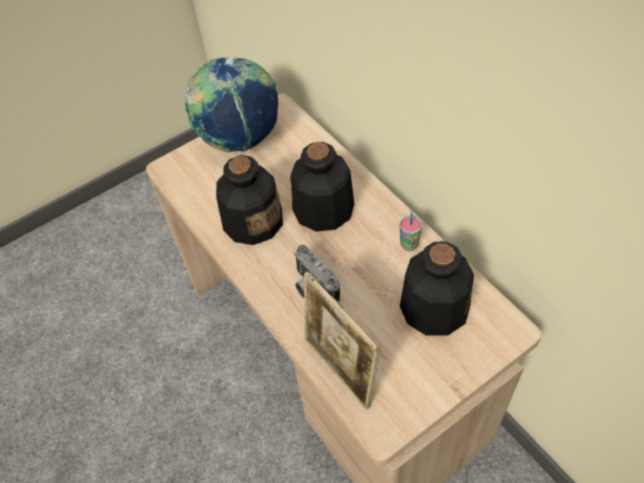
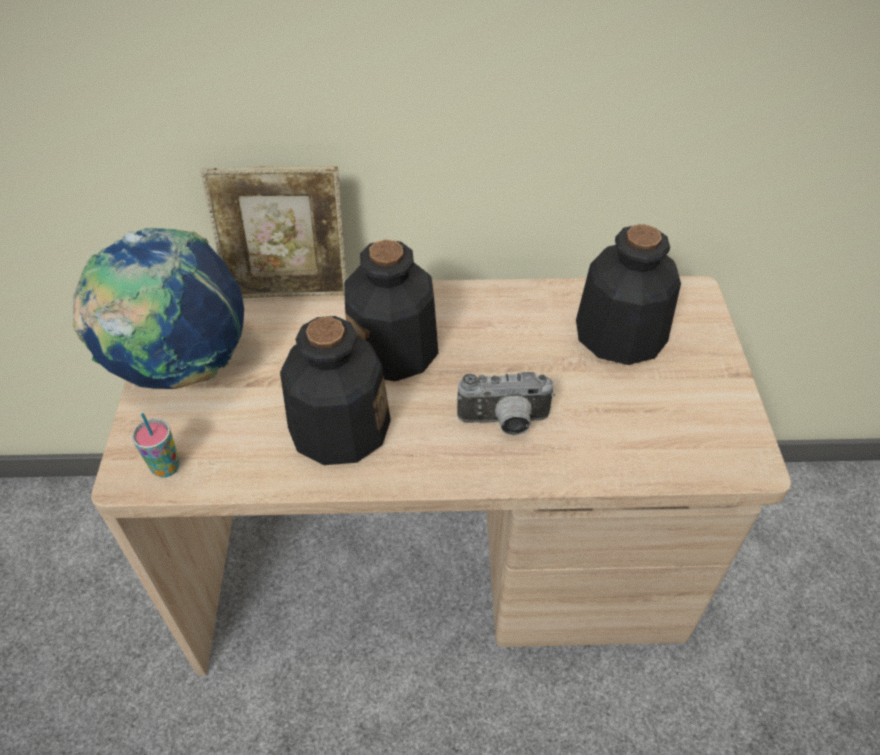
camera: 60 degrees left, 5 degrees down
picture frame [304,271,380,410] -> picture frame moved to [200,166,347,298]
cup [400,212,422,251] -> cup moved to [132,413,180,478]

